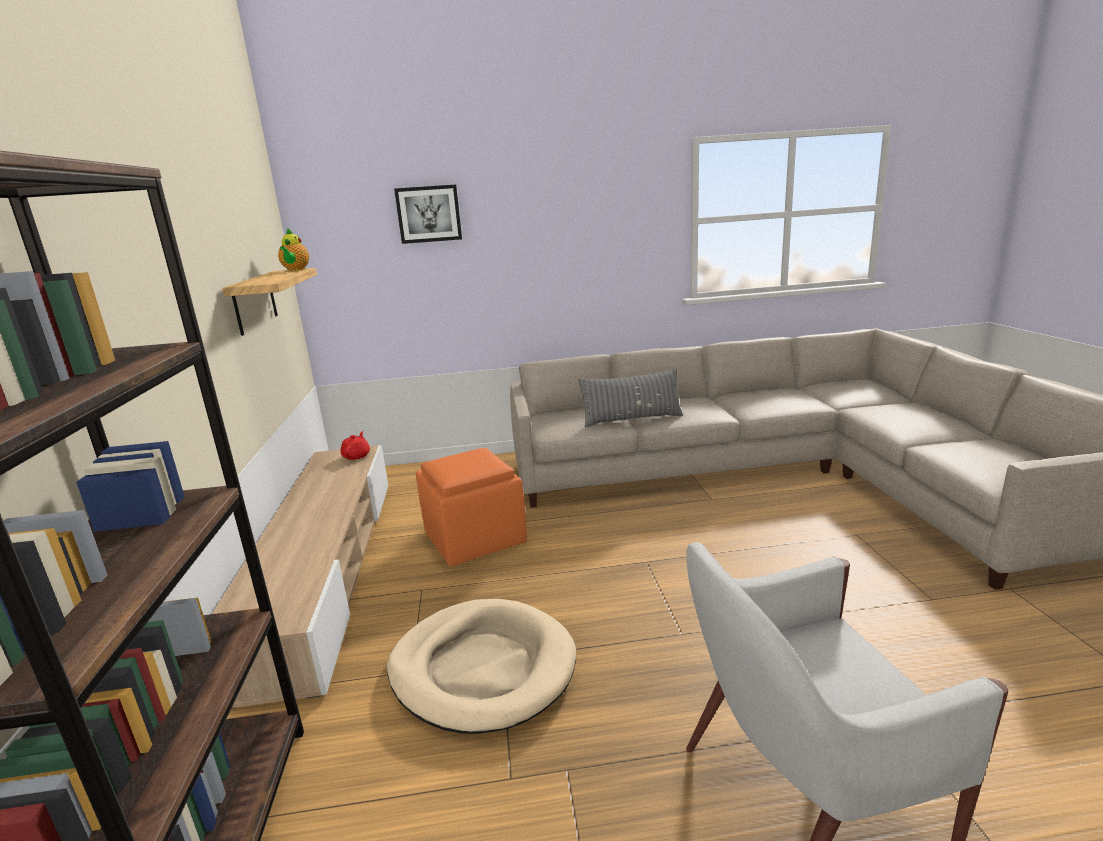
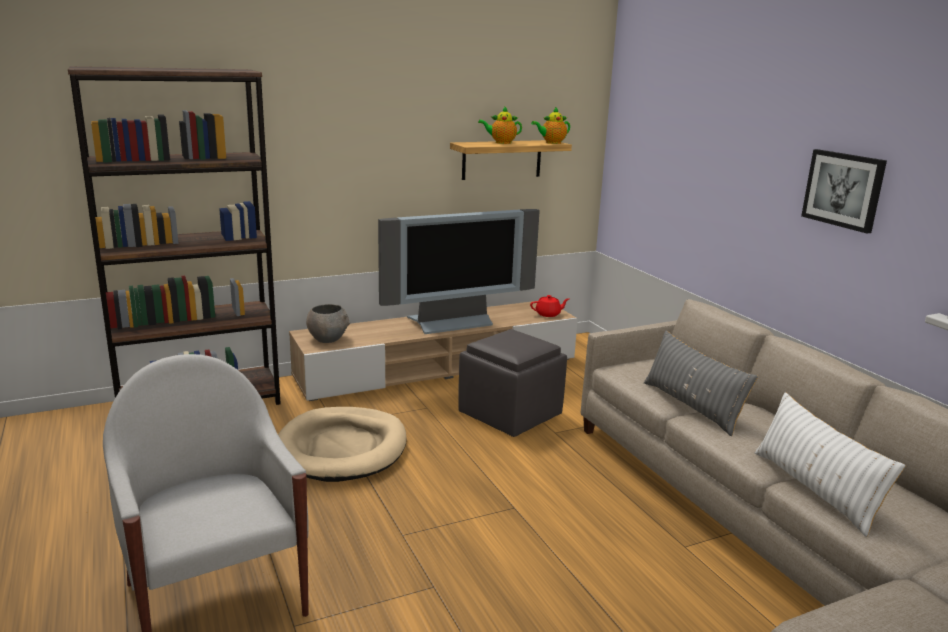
camera: 70 degrees right, 0 degrees up
picture [394,184,462,244] -> picture moved to [801,149,887,233]
orange ottoman [416,448,527,567] -> grey ottoman [459,329,567,437]
none -> grey bowl [306,304,350,343]
none -> television [378,209,540,334]
none -> teapot [478,106,522,144]
none -> white pillow [755,392,906,537]

